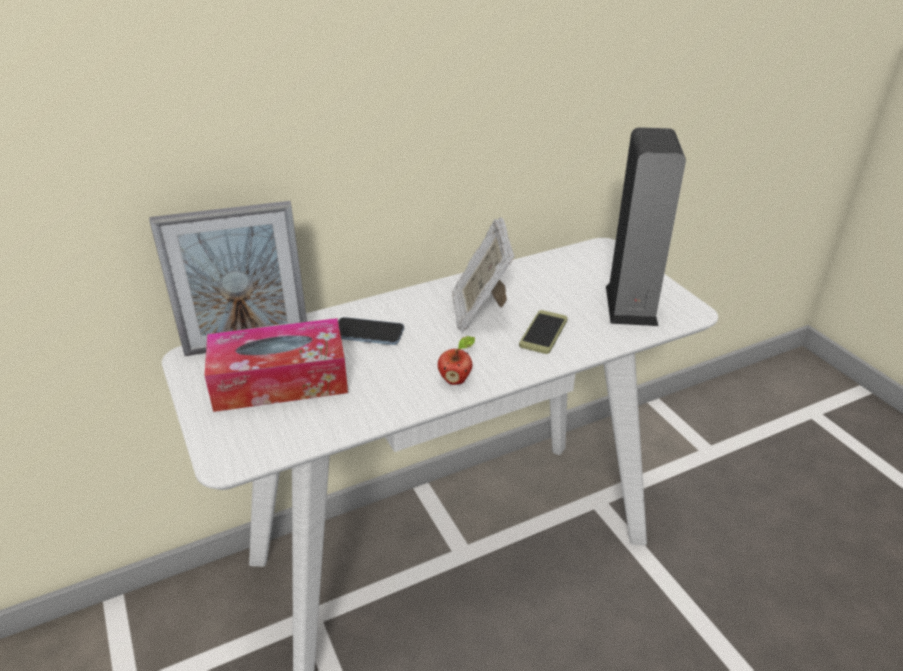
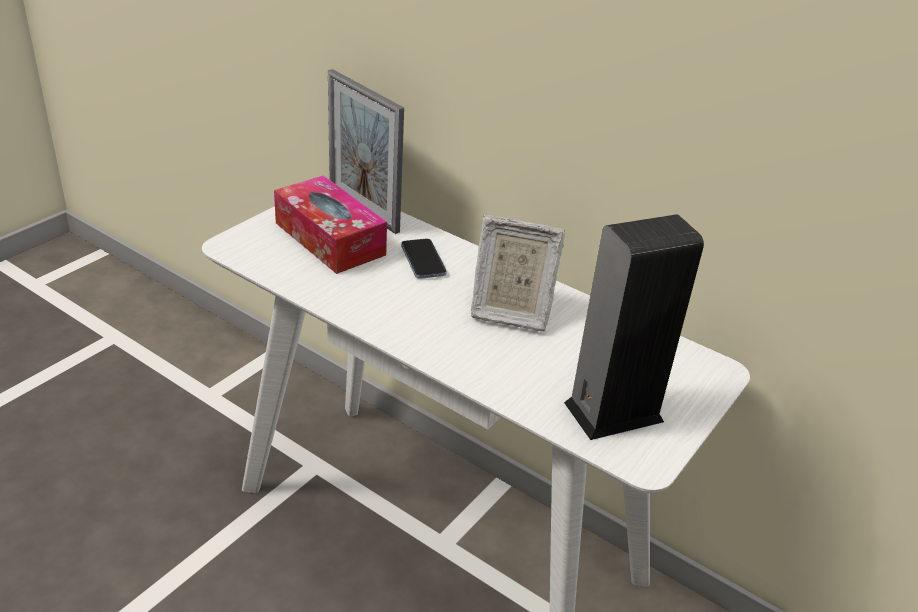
camera: 60 degrees right, 0 degrees up
apple [438,336,475,385] -> none
picture frame [452,217,515,332] -> picture frame turned 135 degrees counterclockwise [471,215,565,332]
phone [519,310,568,354] -> none

